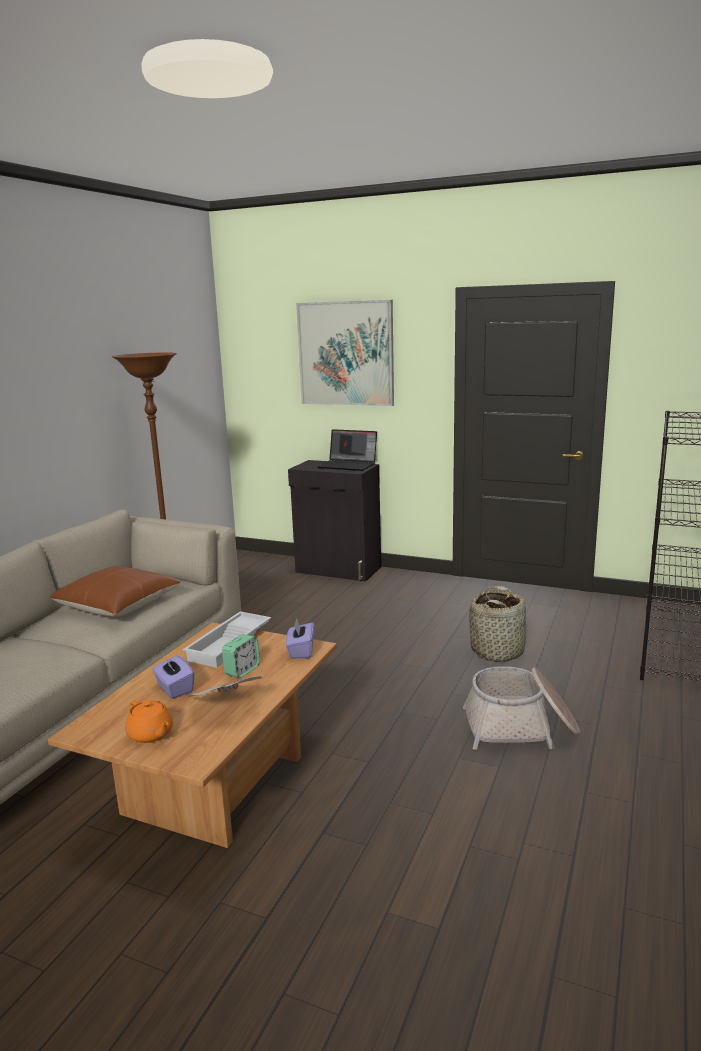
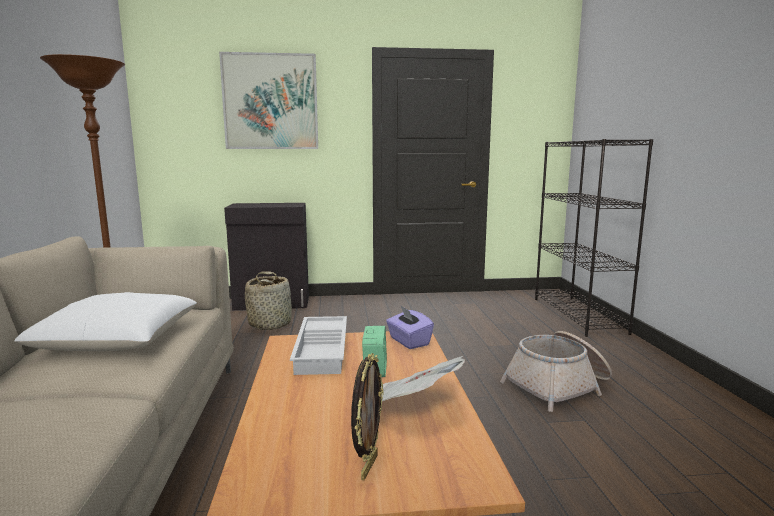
camera: 30 degrees left, 5 degrees down
brown pillow [50,566,180,617] -> white pillow [14,292,197,351]
orange teapot [125,700,173,743] -> picture frame [351,353,384,480]
purple tissue box [152,655,194,699] -> none
laptop [317,429,377,471] -> none
basket [469,586,526,662] -> basket moved to [245,271,292,330]

